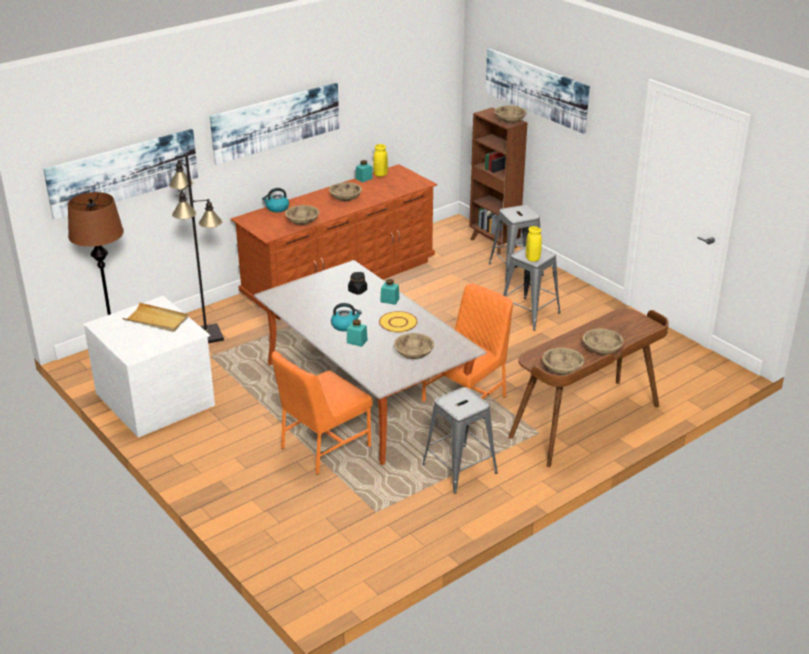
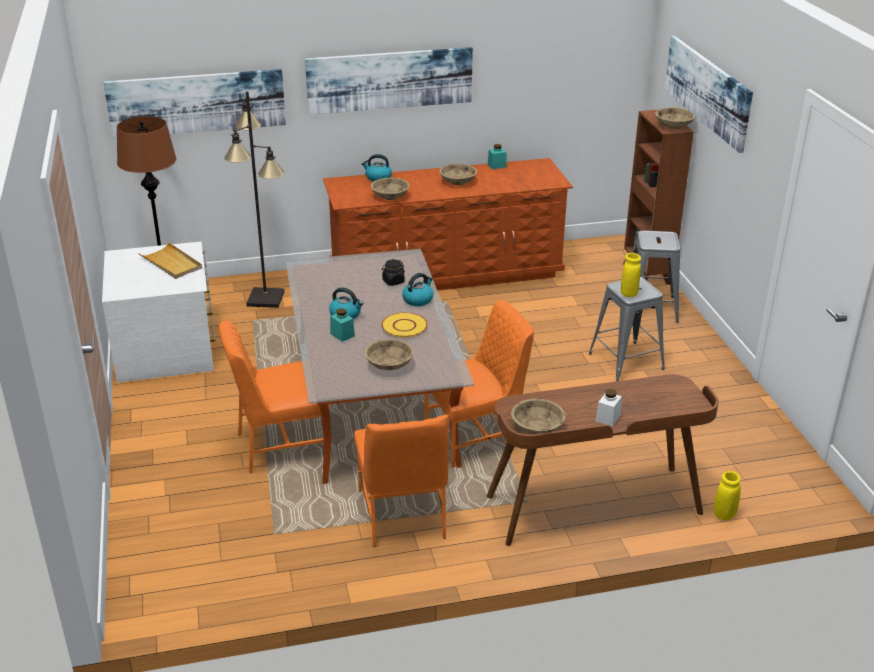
camera: 25 degrees right, 0 degrees up
yellow vase [373,144,388,177] -> yellow vase moved to [714,471,741,520]
turquoise jar [380,279,400,305] -> kettle [402,273,433,306]
grey stool [422,387,498,494] -> orange chair [354,415,449,547]
beige bowl [583,328,624,355] -> white jar [596,389,622,427]

